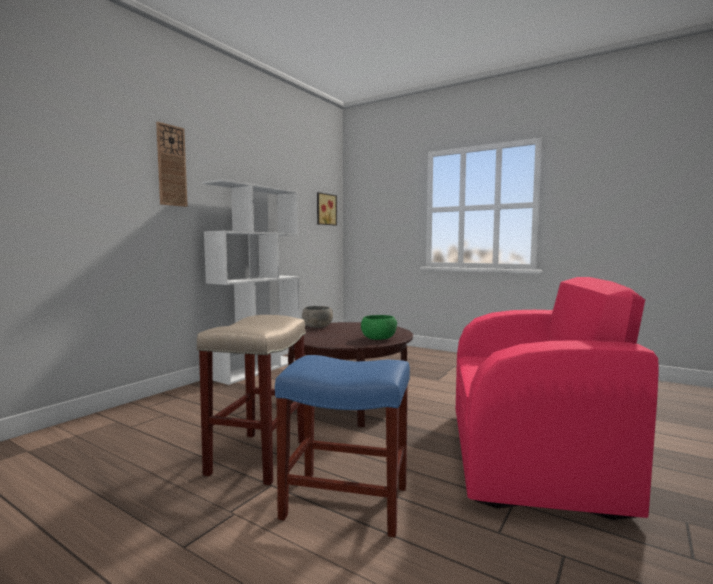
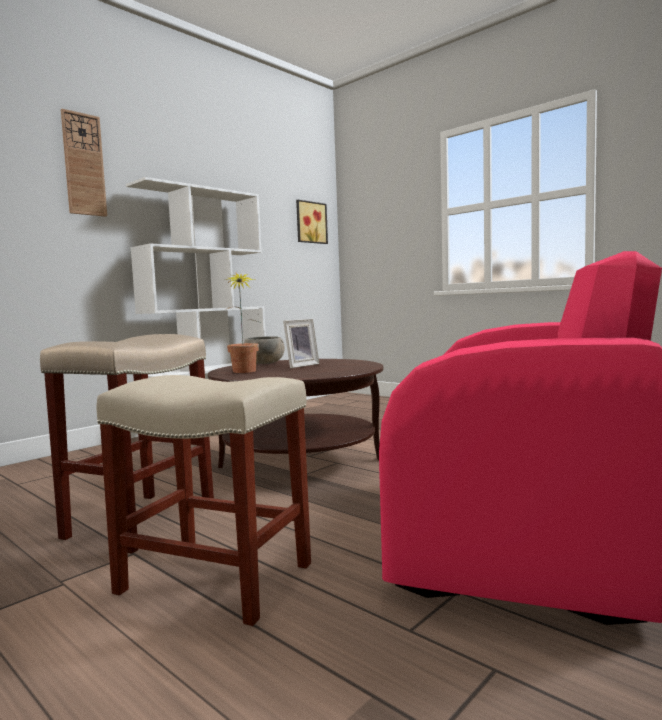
camera: 10 degrees right, 0 degrees up
blue stool [275,355,410,537] -> beige stool [96,375,311,626]
green bowl [361,315,397,340] -> none
none -> potted plant [226,273,262,373]
none -> picture frame [283,319,320,368]

